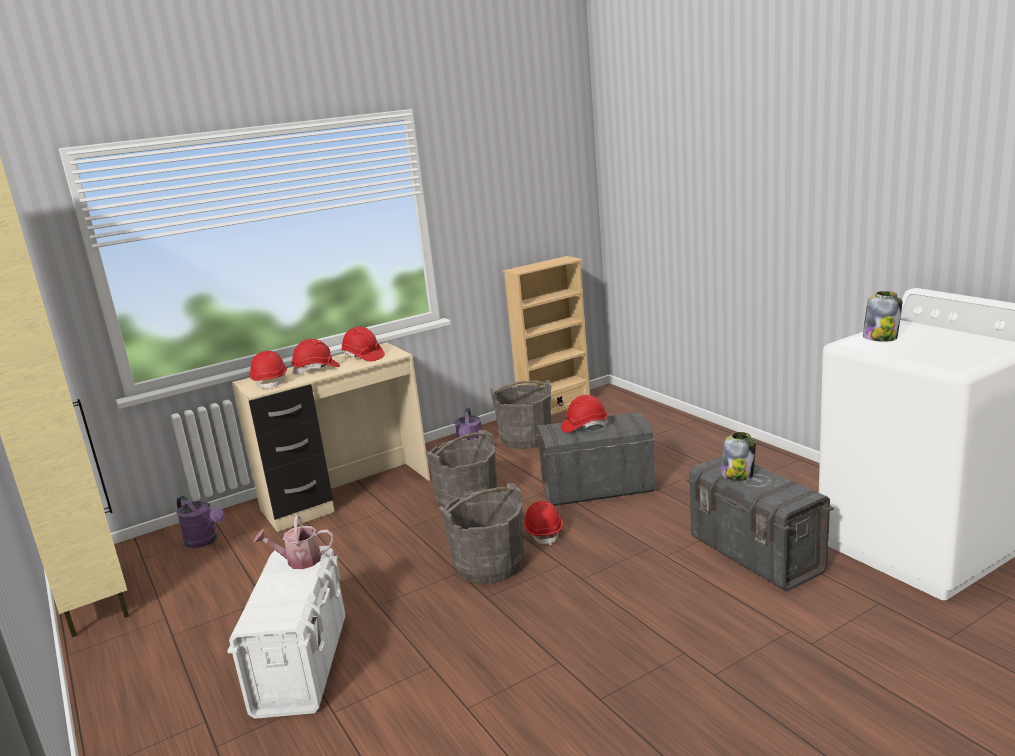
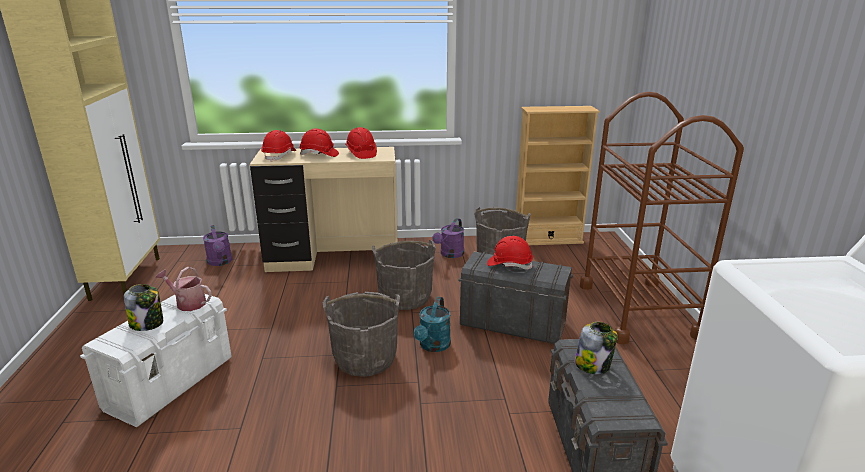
camera: 25 degrees right, 5 degrees up
red hard hat [523,501,563,545] -> turquoise watering can [414,297,451,352]
jar [863,291,902,342] -> jar moved to [124,284,163,331]
none -> brown cart [580,92,744,344]

